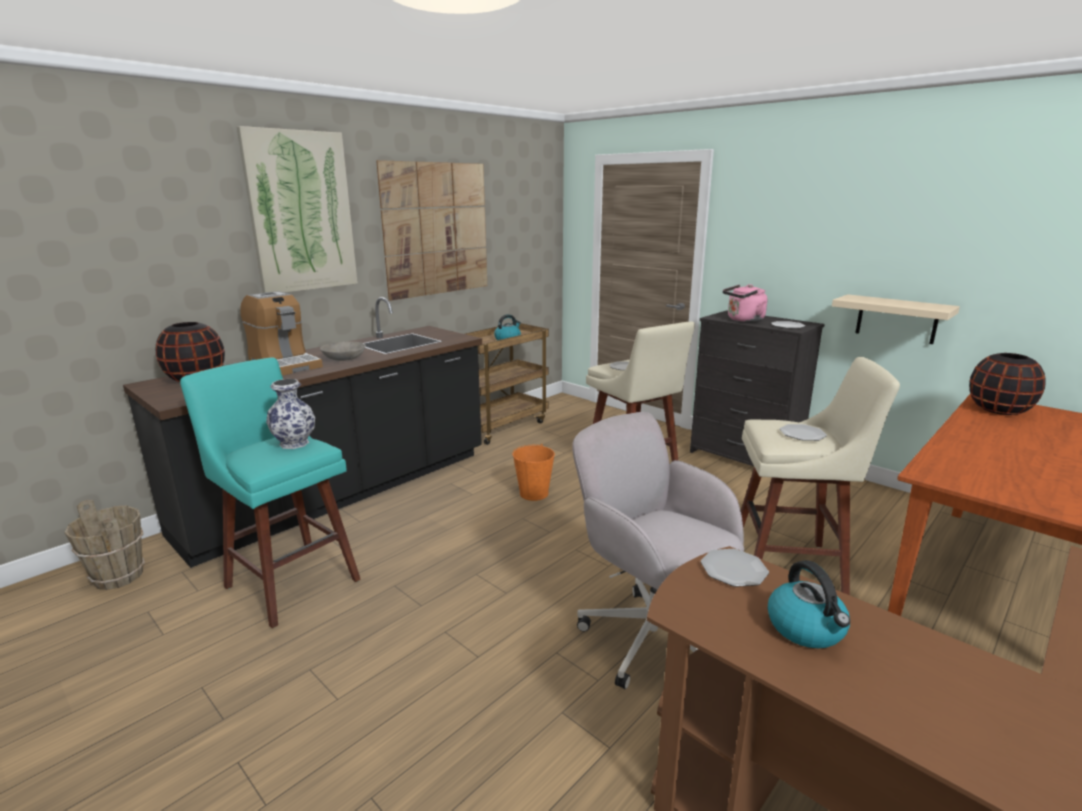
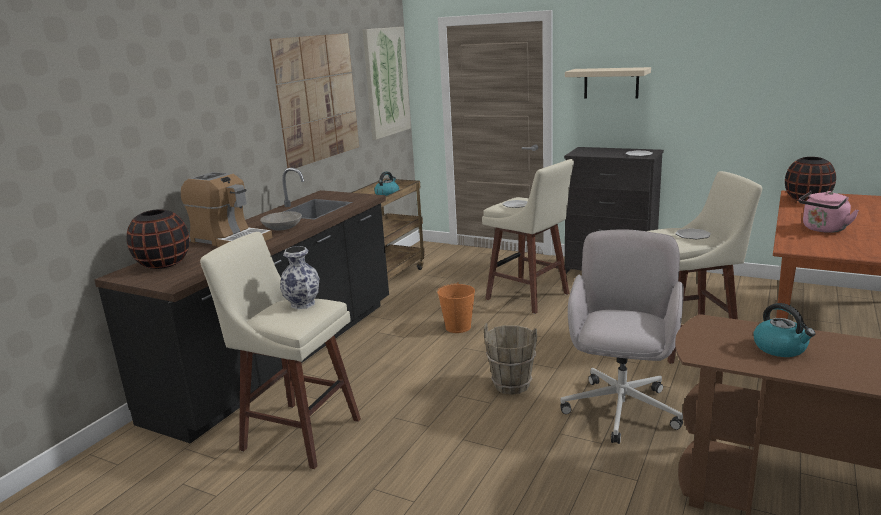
camera: 15 degrees left, 0 degrees up
brown bucket [64,500,145,590] -> brown bucket moved to [484,323,537,395]
turquoise stool [180,358,361,628] -> beige stool [200,232,361,469]
picture [237,126,358,293] -> picture moved to [362,27,411,140]
grey office chair [572,412,744,689] -> grey office chair turned 75 degrees clockwise [560,230,684,444]
plate [701,549,769,587] -> none
pink kettle [723,284,768,322] -> pink kettle moved to [799,191,859,233]
beige shelf [832,294,960,344] -> beige shelf moved to [565,67,651,99]

